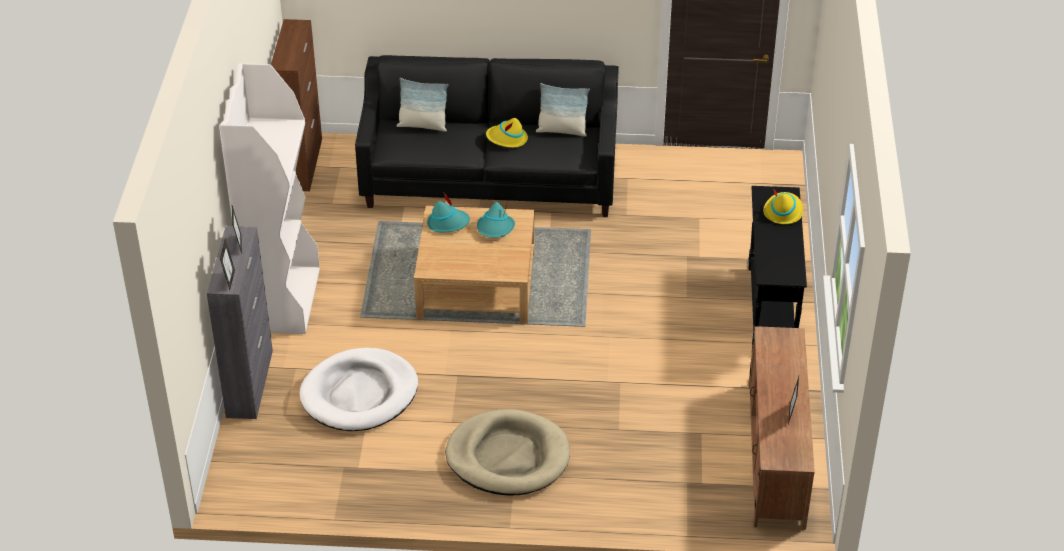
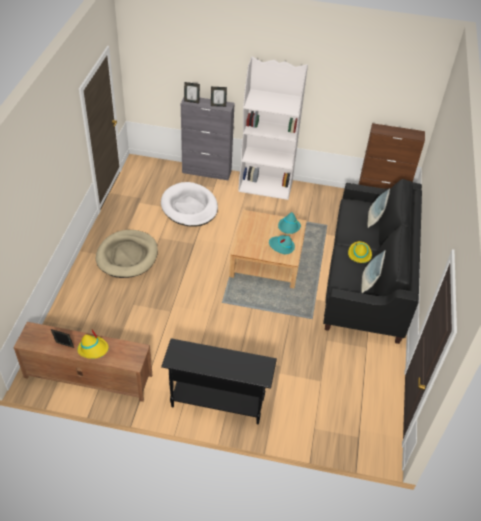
camera: 95 degrees right, 5 degrees up
yellow hat [763,189,803,224] -> yellow hat moved to [77,328,109,359]

